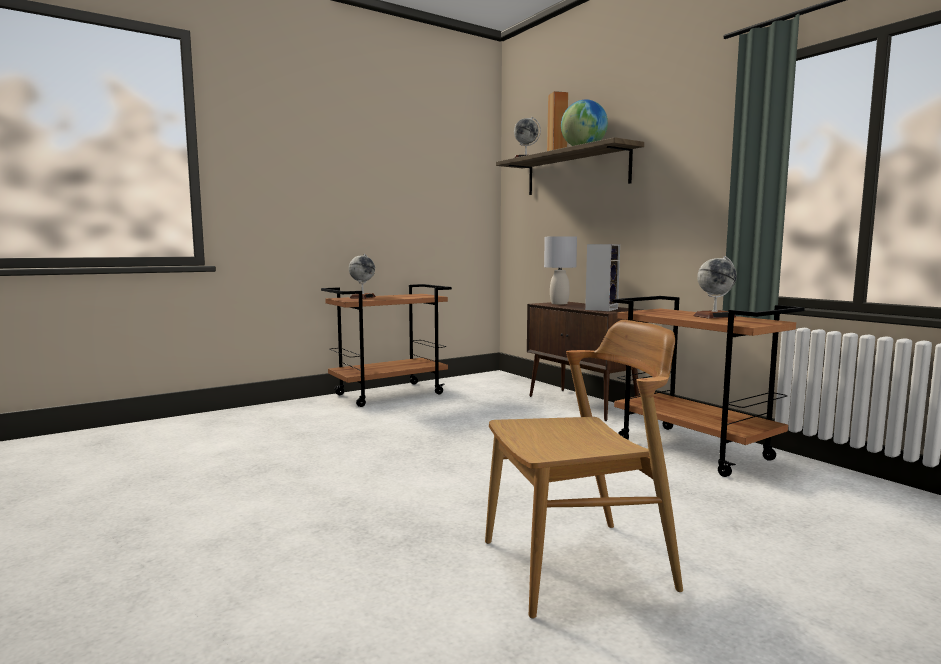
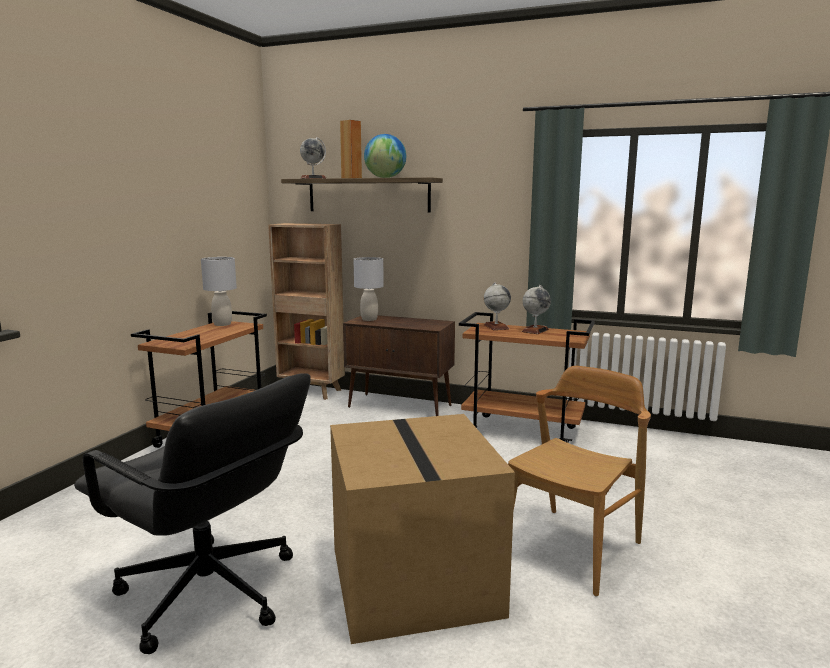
camera: 35 degrees left, 5 degrees up
globe [349,254,376,299] -> globe moved to [484,282,511,330]
speaker [585,244,620,311] -> none
none -> black office chair [74,373,311,654]
none -> grey table lamp [201,257,237,326]
none -> brown bookcase [268,223,345,400]
none -> cardboard box [330,414,515,644]

